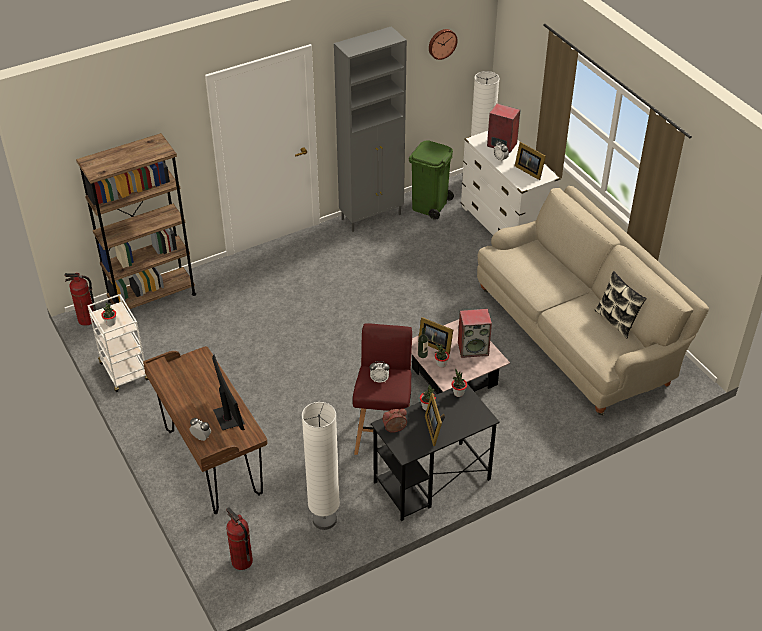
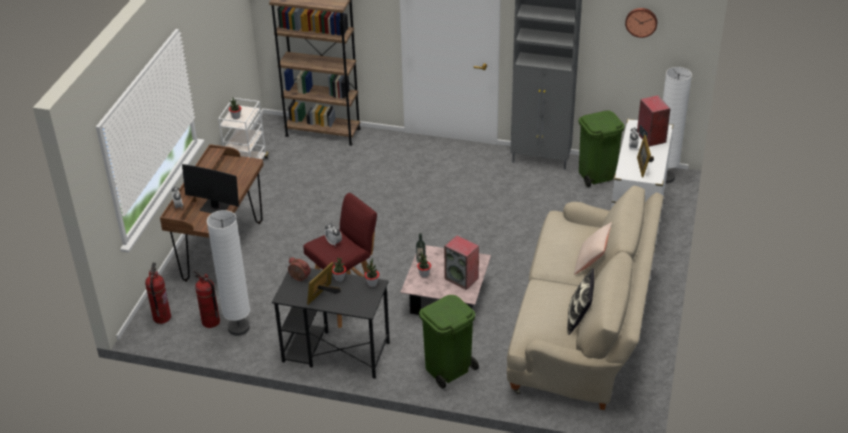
camera: 45 degrees right, 5 degrees down
fire extinguisher [65,273,96,326] -> fire extinguisher moved to [193,269,220,328]
monitor [212,354,245,430] -> monitor turned 90 degrees clockwise [182,164,239,214]
picture frame [419,317,453,354] -> none
none -> green trash can [419,295,479,389]
none -> beige pillow [574,222,612,275]

